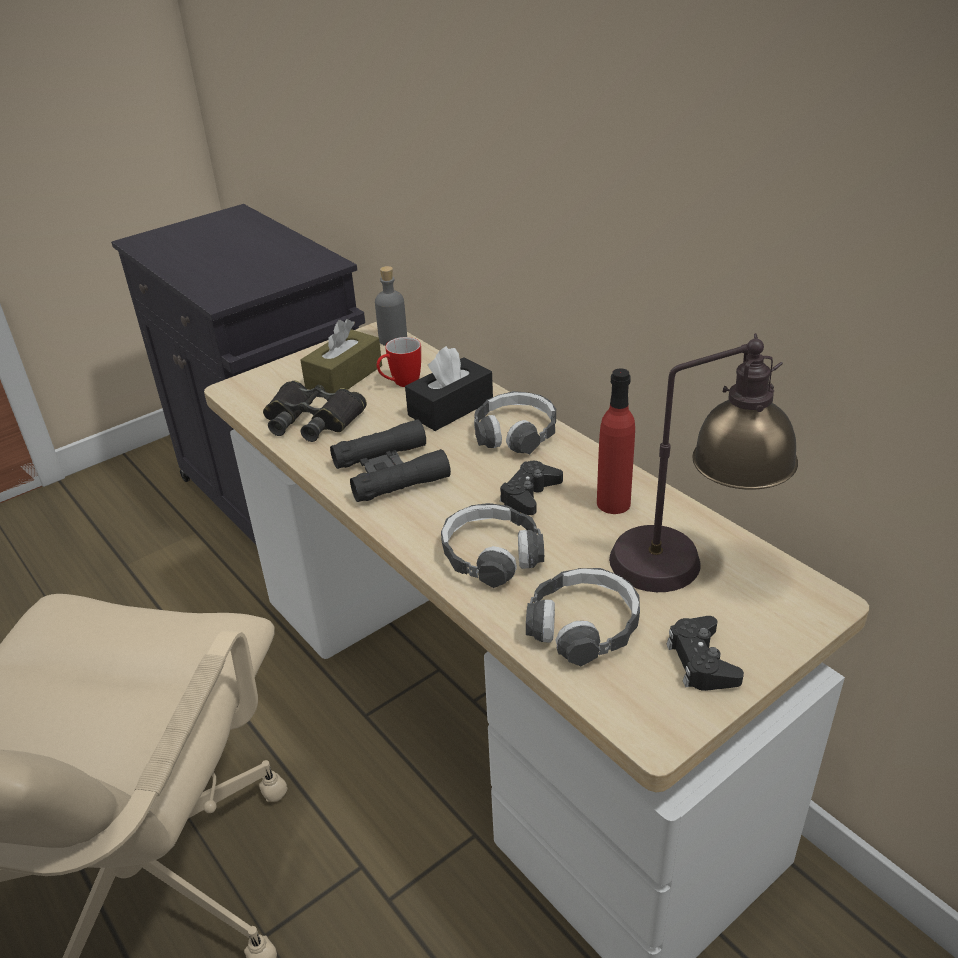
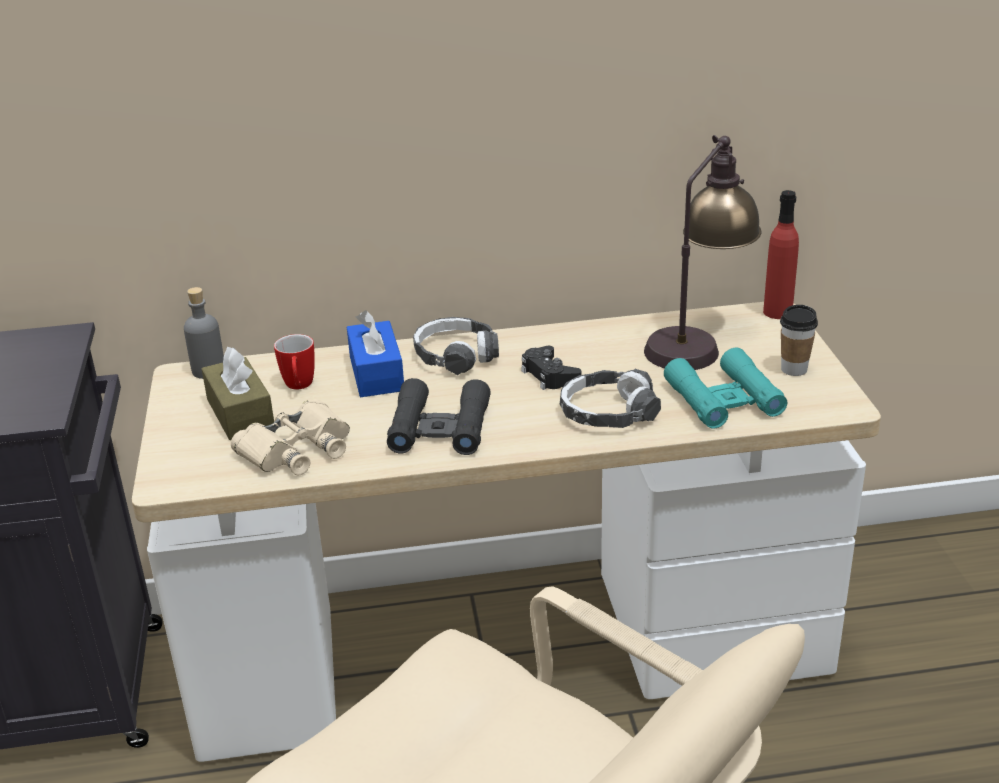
camera: 60 degrees left, 5 degrees down
black binoculars [263,381,367,442] -> beige binoculars [231,399,350,475]
black tissue box [405,346,493,431] -> blue tissue box [347,310,404,397]
headphones [526,568,640,666] -> turquoise binoculars [664,348,787,428]
red bottle [597,368,635,514] -> red bottle moved to [763,190,799,319]
black game controller [667,616,744,691] -> cup [780,305,818,376]

